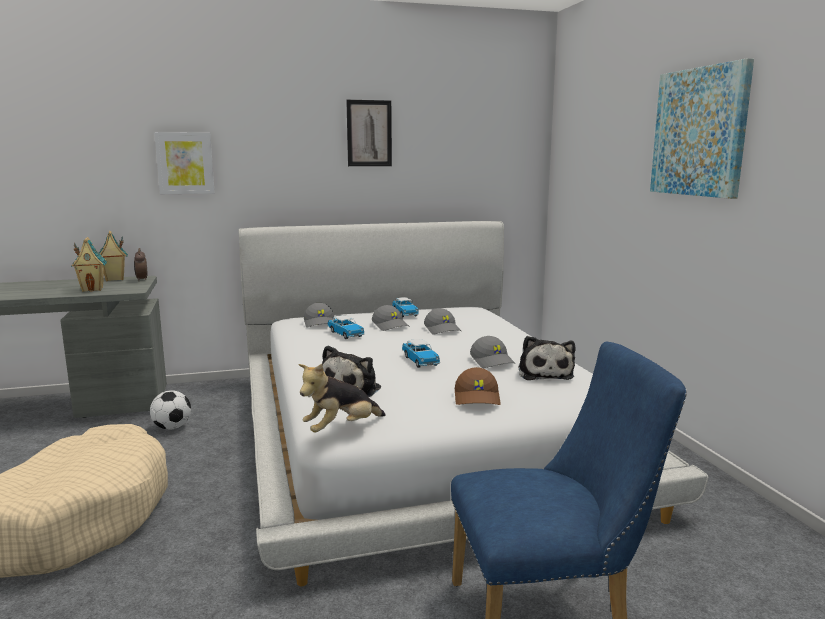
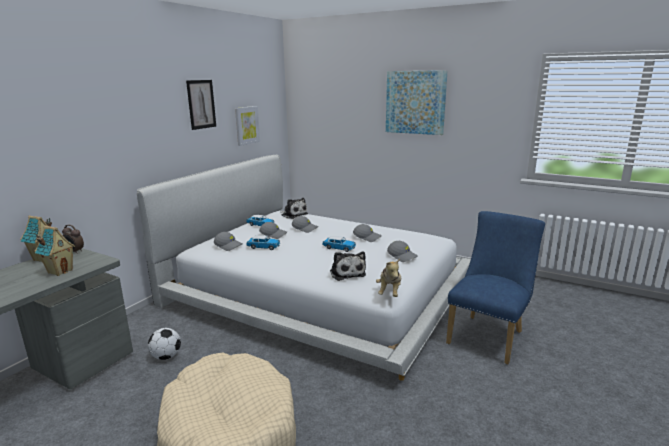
camera: 45 degrees left, 5 degrees up
picture [154,132,215,194] -> picture moved to [235,106,260,146]
brown cap [455,367,501,405] -> grey cap [387,241,418,262]
plush toy [518,336,576,380] -> plush toy moved to [281,198,308,219]

